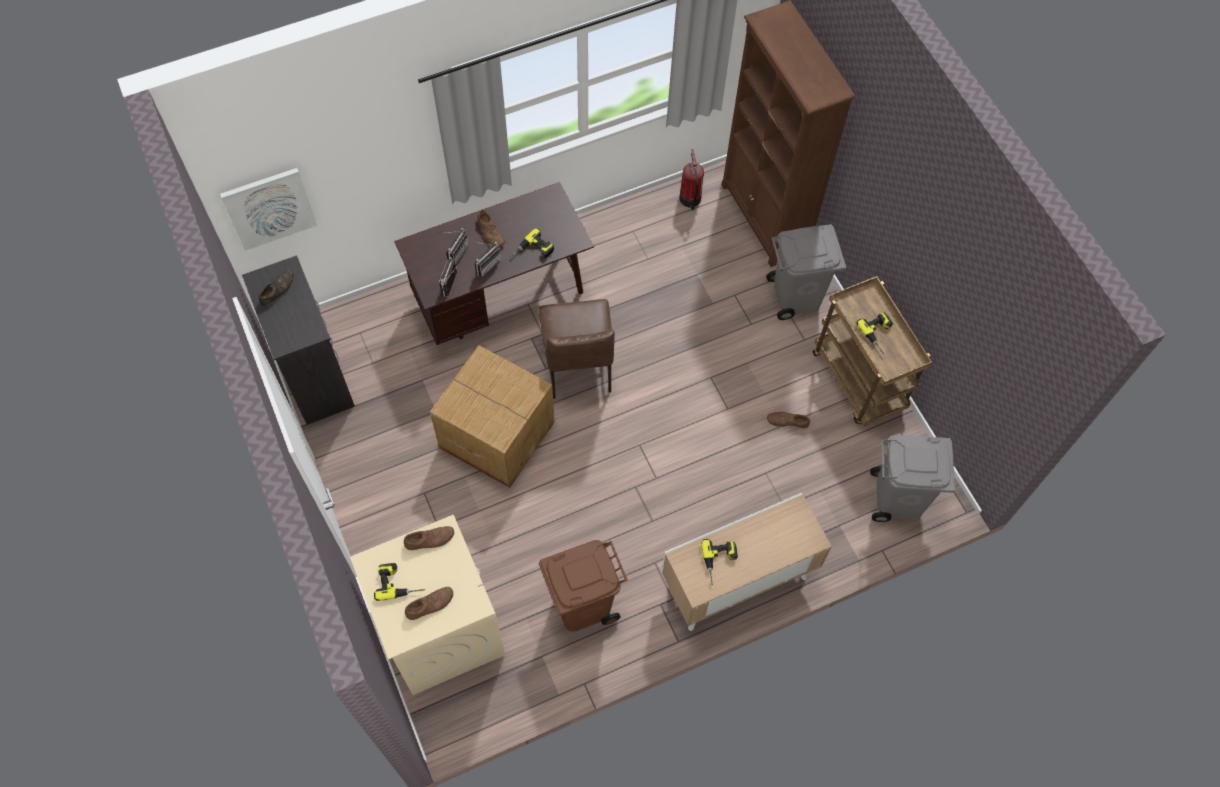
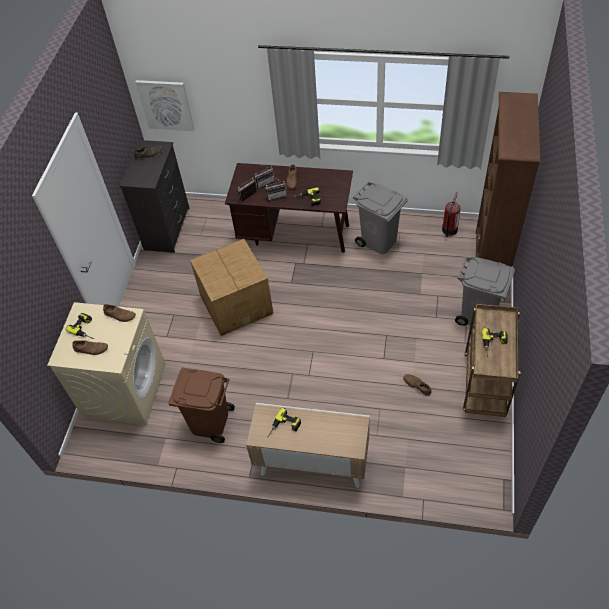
camera: 40 degrees right, 10 degrees down
brown chair [539,299,615,399] -> none
grey trash can [870,435,955,522] -> grey trash can moved to [353,182,408,254]

